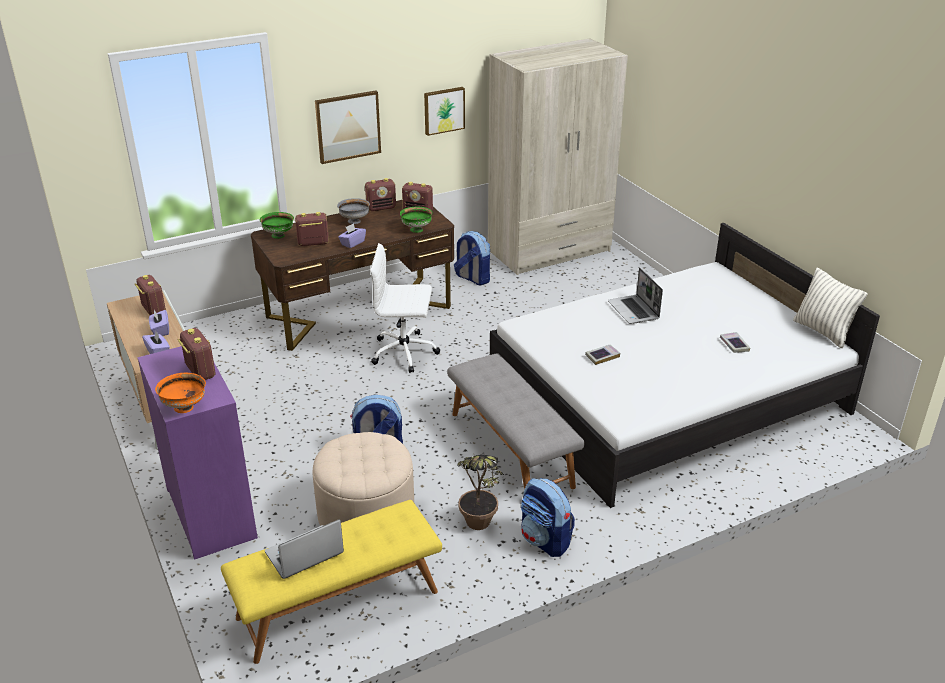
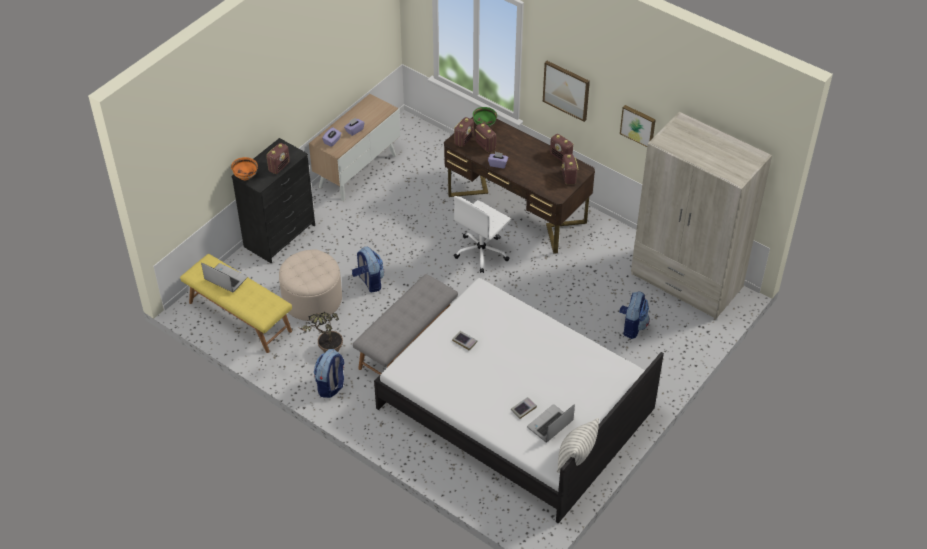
camera: 65 degrees right, 15 degrees up
radio [135,275,166,315] -> radio moved to [454,117,474,147]
purple dresser [137,346,258,560] -> black dresser [231,138,315,263]
grey bowl [337,198,370,224] -> none
white office chair [370,243,440,373] -> white office chair turned 120 degrees counterclockwise [454,196,511,273]
green bowl [400,207,433,233] -> none
backpack [454,231,490,285] -> backpack moved to [619,291,650,339]
laptop [608,268,663,324] -> laptop moved to [527,404,575,442]

